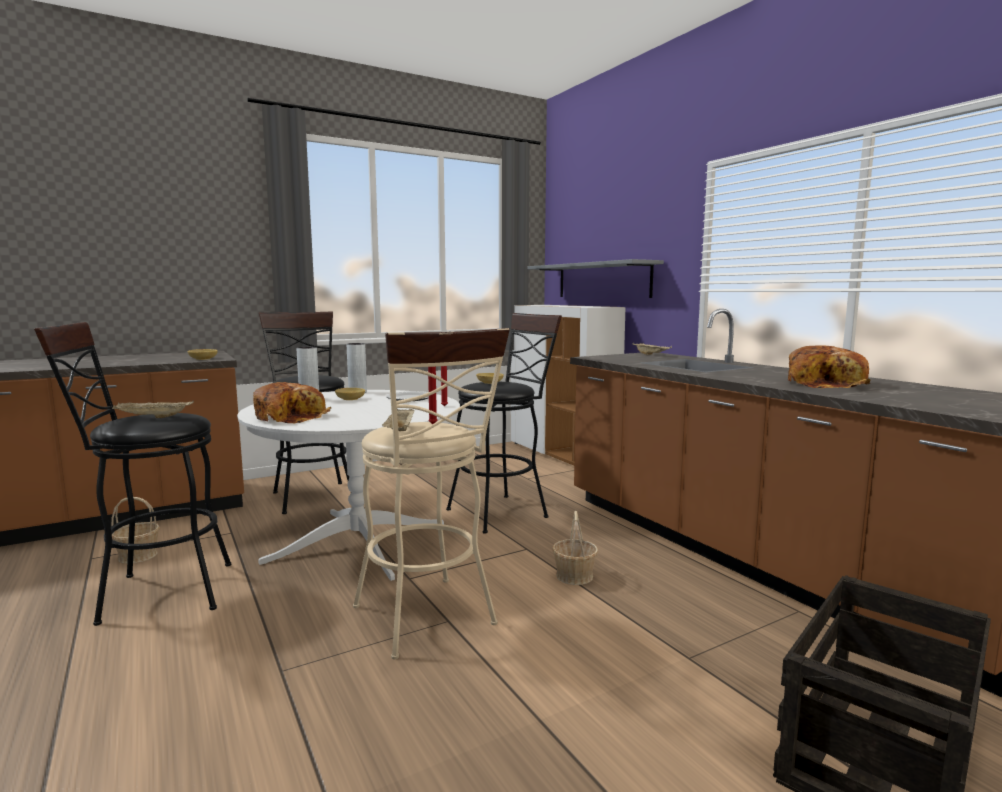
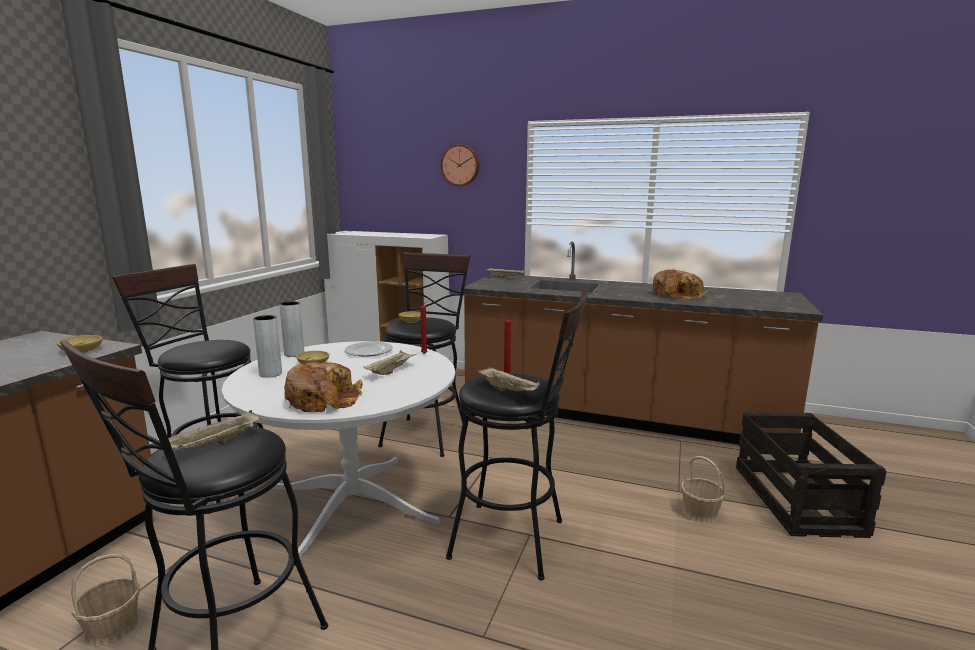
camera: 40 degrees left, 5 degrees up
beige stool [353,328,510,659] -> black stool [446,289,587,581]
grey shelf [528,259,664,298] -> none
basket [552,511,598,585] -> basket moved to [681,456,725,523]
none -> beige tray [363,350,417,375]
none -> wall clock [441,144,479,186]

